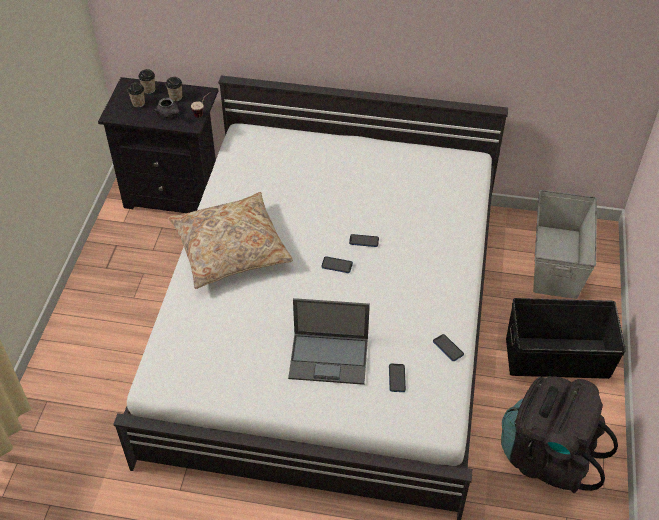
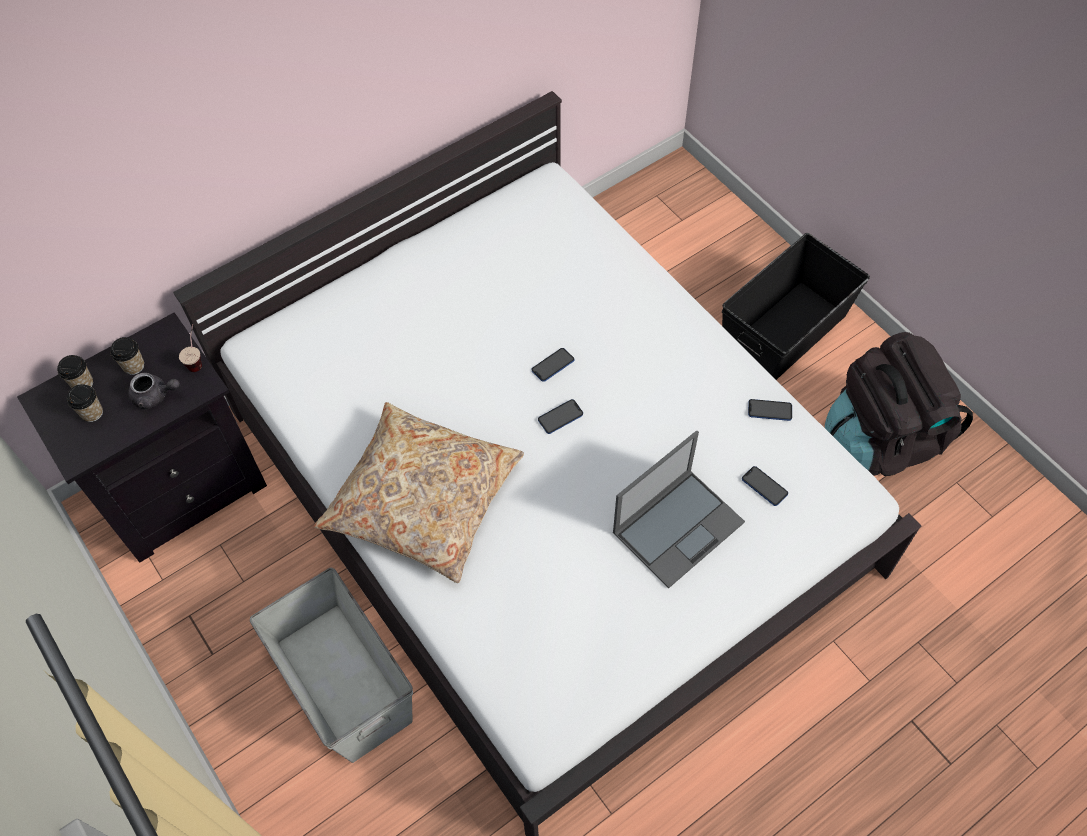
camera: 45 degrees left, 10 degrees up
grey storage box [533,190,597,299] -> grey storage box moved to [250,568,413,763]

